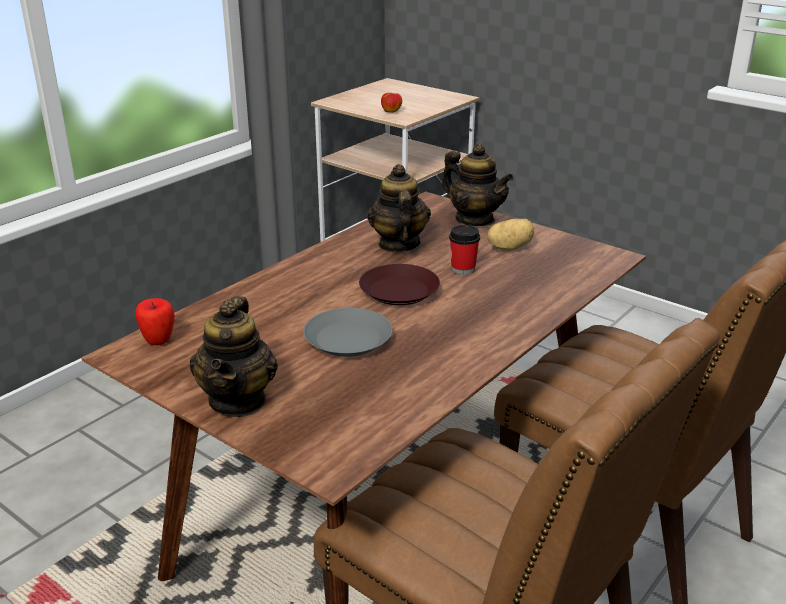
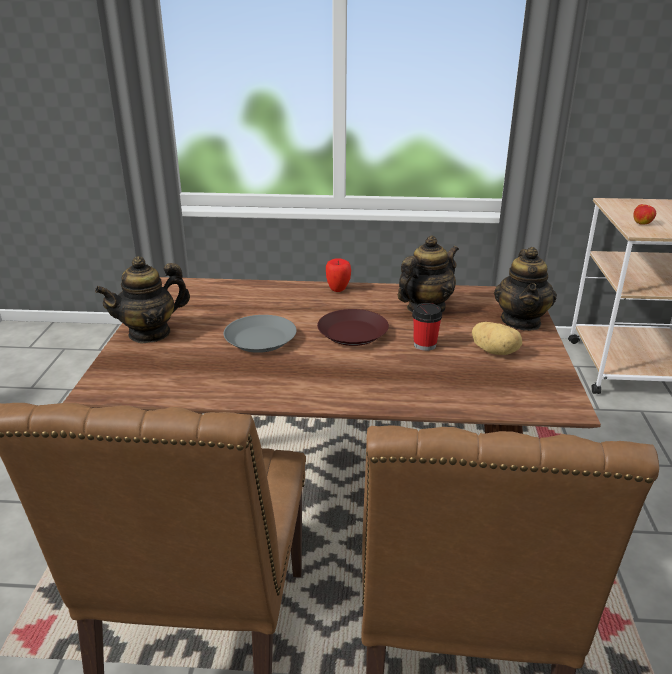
camera: 55 degrees right, 0 degrees up
apple [135,298,175,345] -> apple moved to [326,258,351,292]

